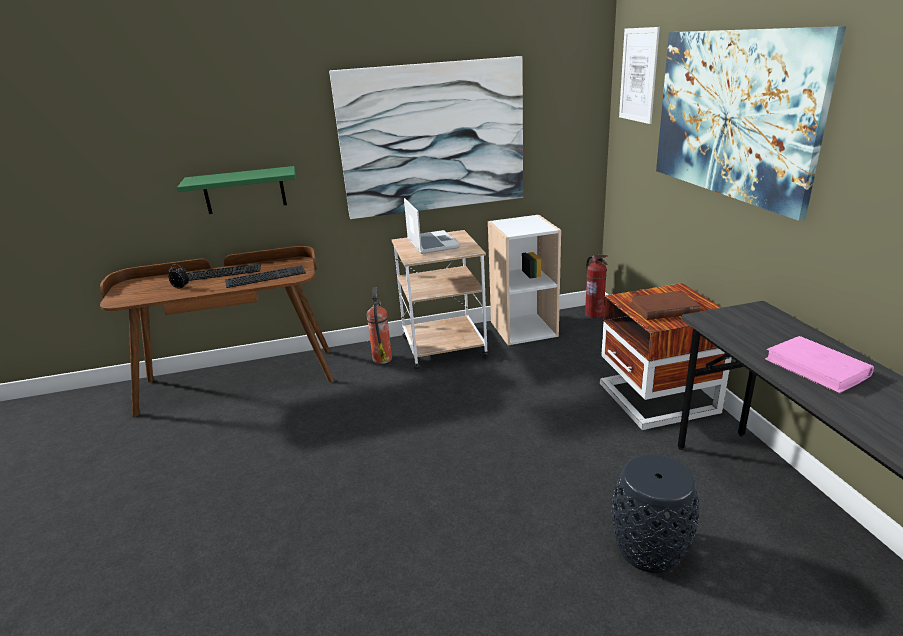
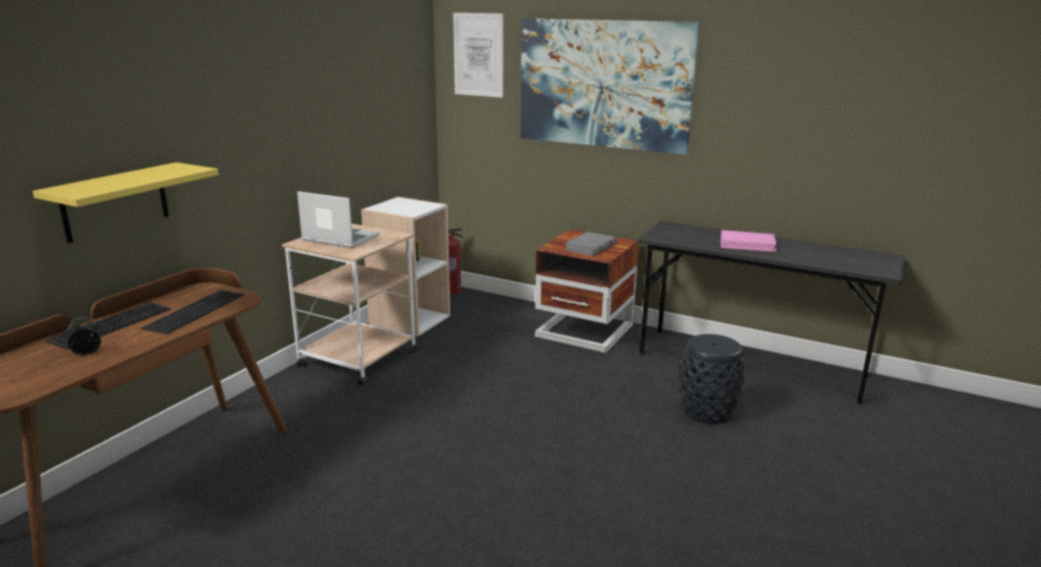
camera: 50 degrees left, 5 degrees down
green shelf [177,166,296,214] -> yellow shelf [32,162,219,243]
picture [329,56,523,219] -> none
fire extinguisher [367,288,392,364] -> none
brown book [629,291,701,320] -> grey book [564,232,617,256]

